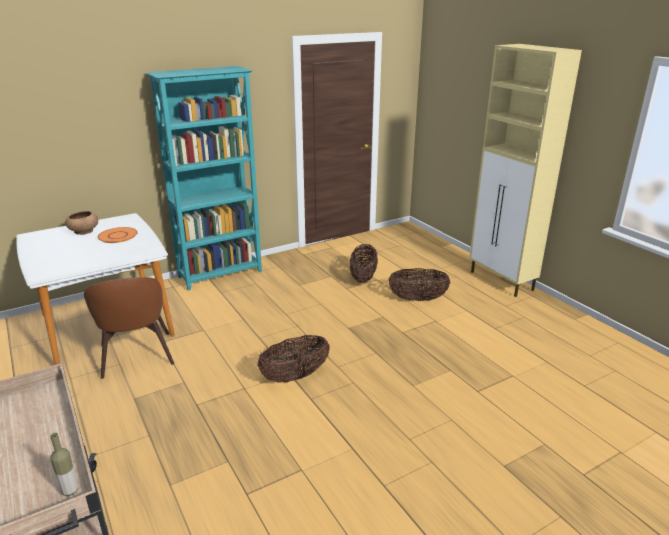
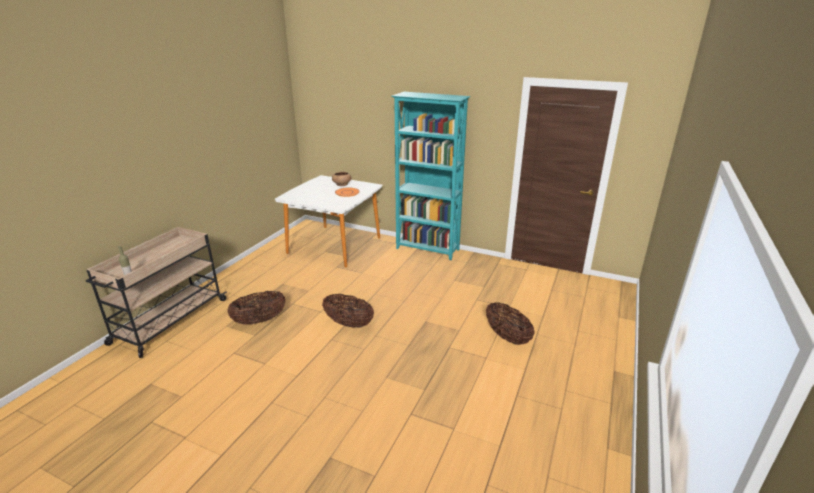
camera: 55 degrees right, 0 degrees up
brown chair [84,277,175,379] -> none
basket [350,244,378,283] -> basket moved to [227,291,286,325]
beige cabinet [469,44,582,297] -> none

